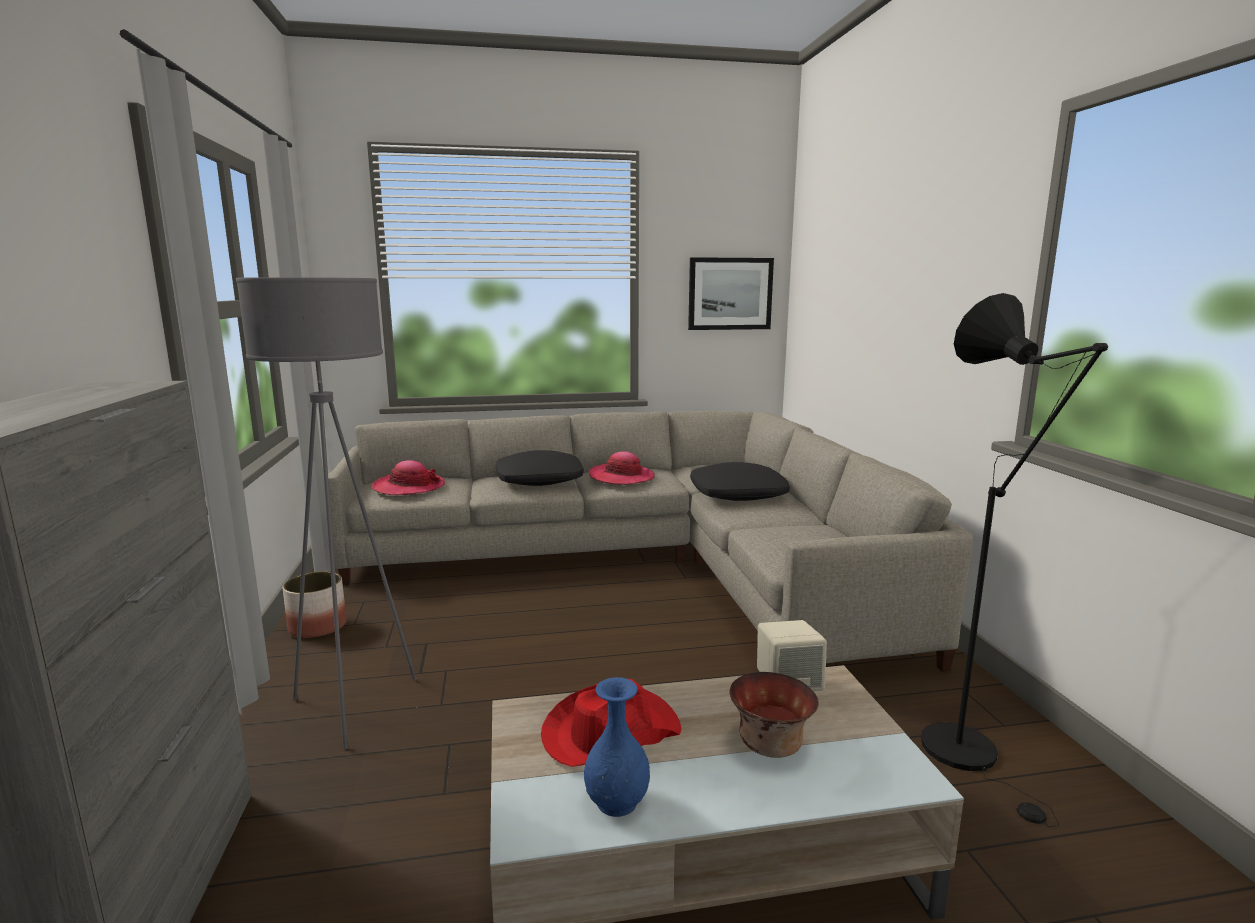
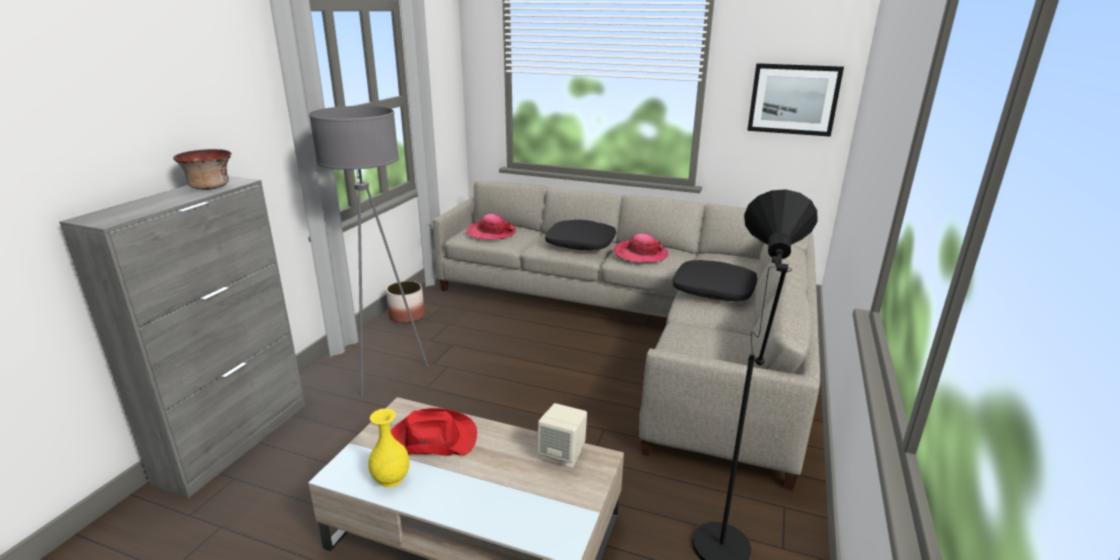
camera: 30 degrees right, 10 degrees up
blue vase [584,677,650,817] -> yellow vase [368,408,410,487]
bowl [729,672,819,758] -> bowl moved to [173,149,232,190]

